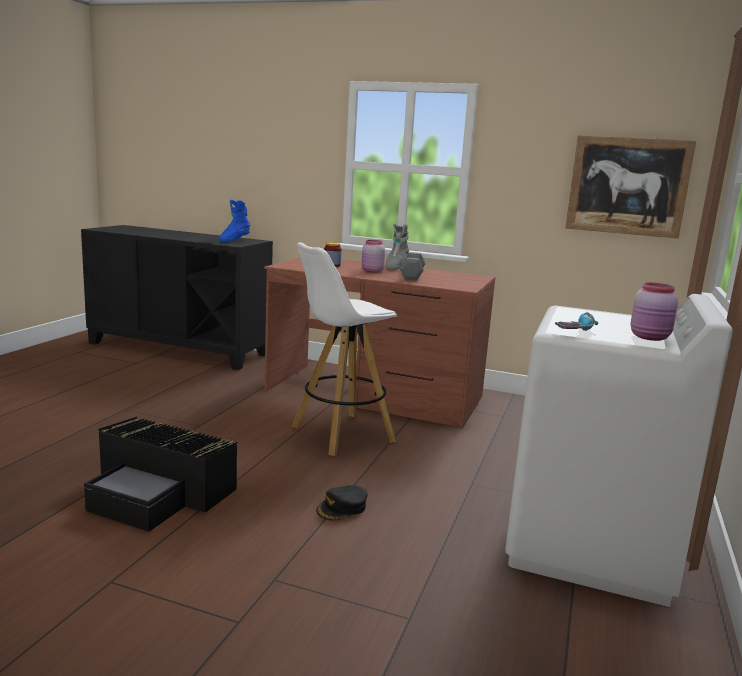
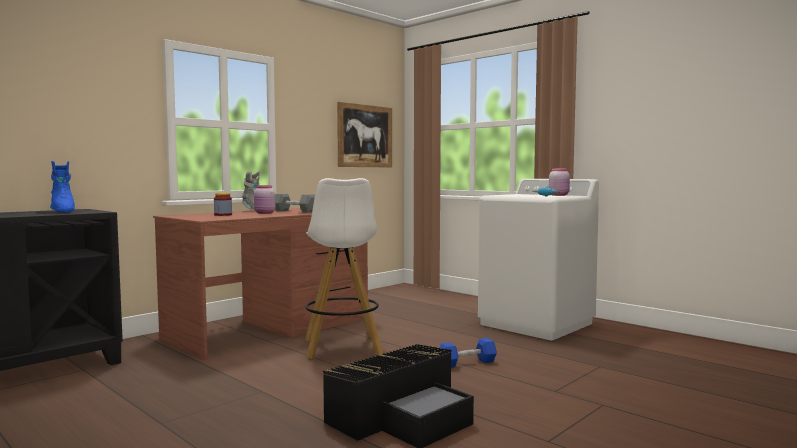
camera: 65 degrees left, 10 degrees down
black cap [316,485,368,520] -> blue dumbbell [440,338,497,368]

